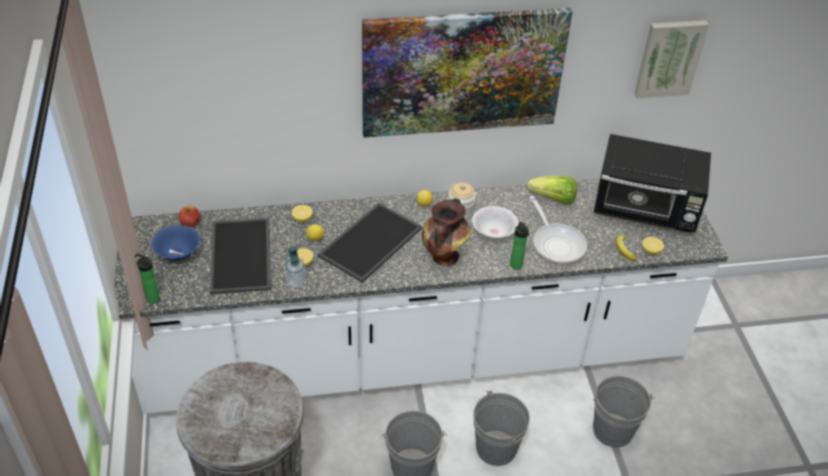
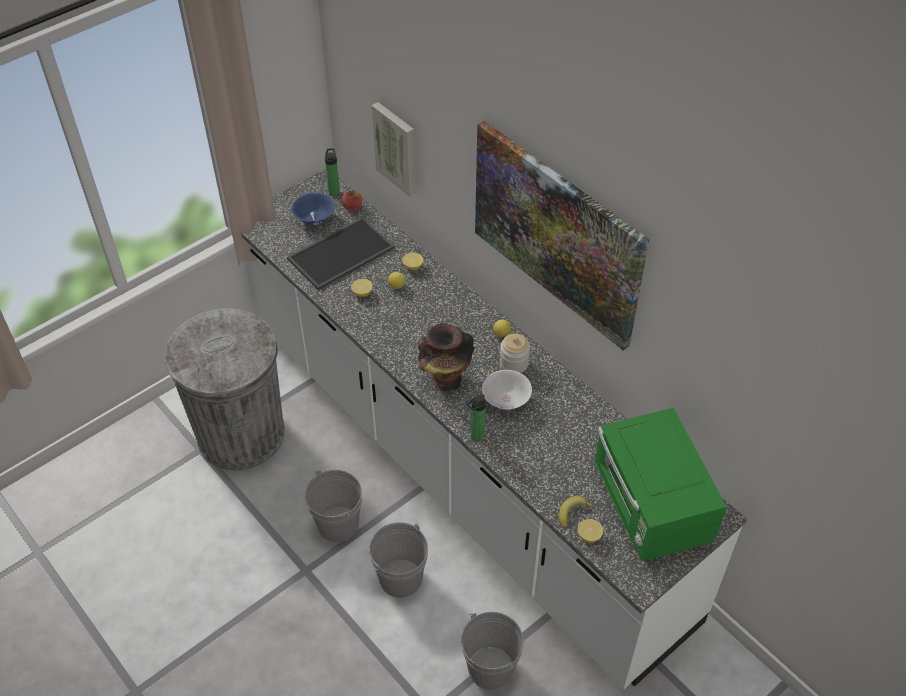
camera: 60 degrees right, 5 degrees up
bottle [135,253,160,304] -> bottle moved to [325,148,340,196]
soap dispenser [285,246,306,288] -> none
tray [317,203,422,283] -> none
lettuce [527,176,577,204] -> none
frying pan [530,196,587,264] -> none
black microwave [594,134,711,232] -> green microwave [594,408,727,560]
picture [634,20,709,98] -> picture moved to [371,102,416,197]

